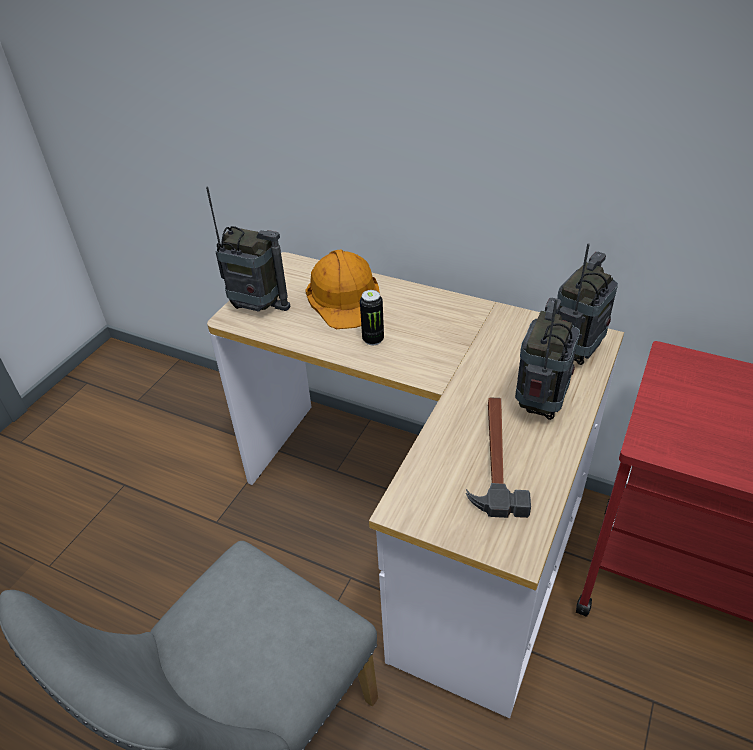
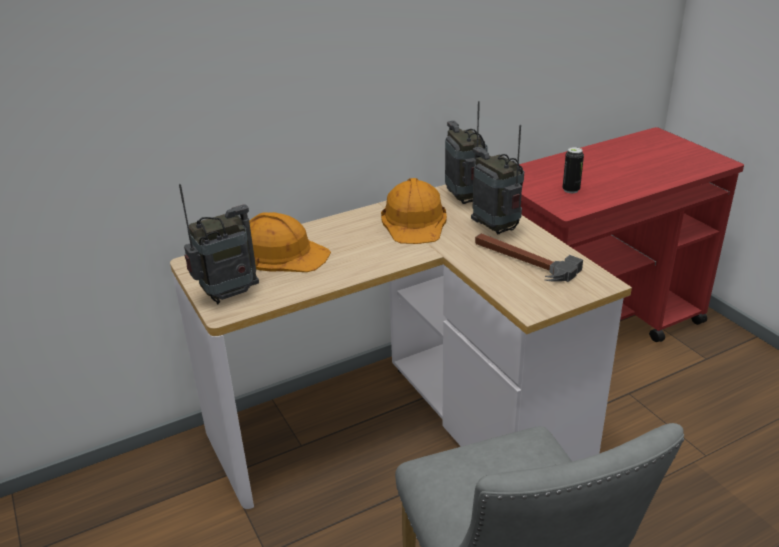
camera: 55 degrees left, 10 degrees down
can [360,290,384,345] -> can moved to [562,147,584,193]
none -> orange hard hat [381,178,447,244]

